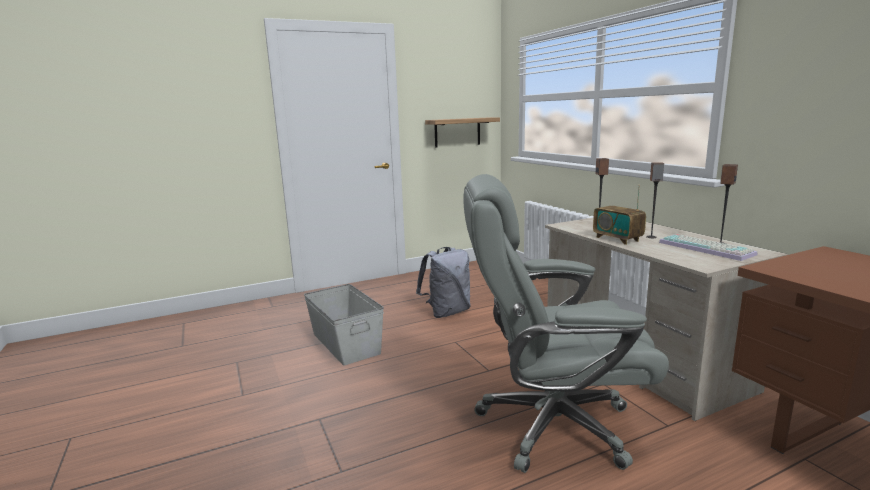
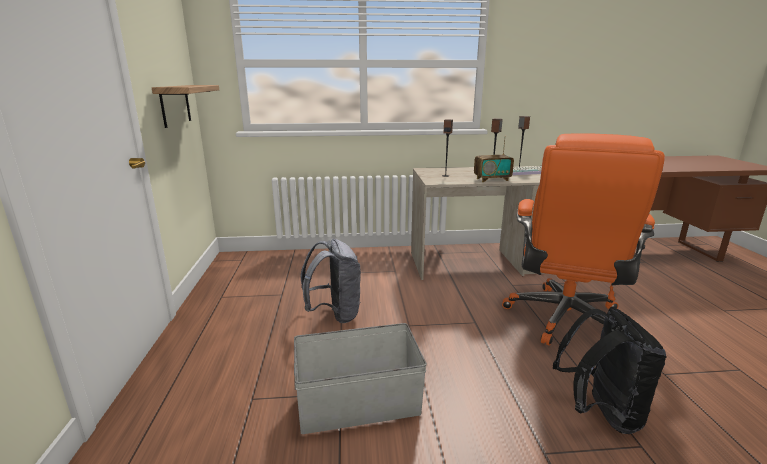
camera: 70 degrees left, 5 degrees up
grey office chair [463,174,669,473] -> orange office chair [502,133,665,345]
none -> black backpack [553,307,667,434]

